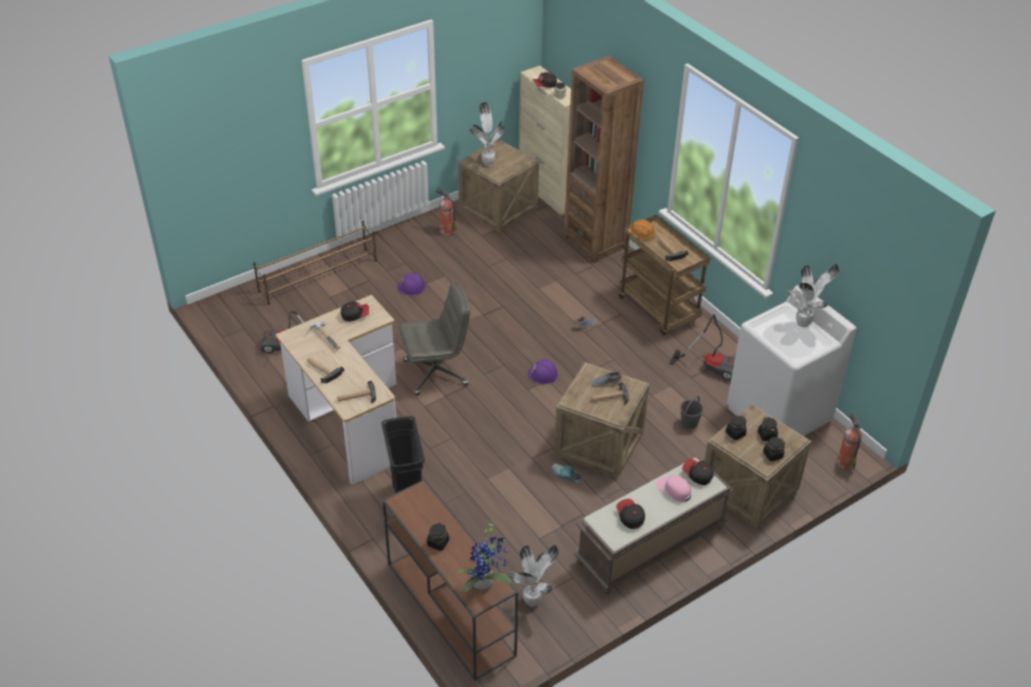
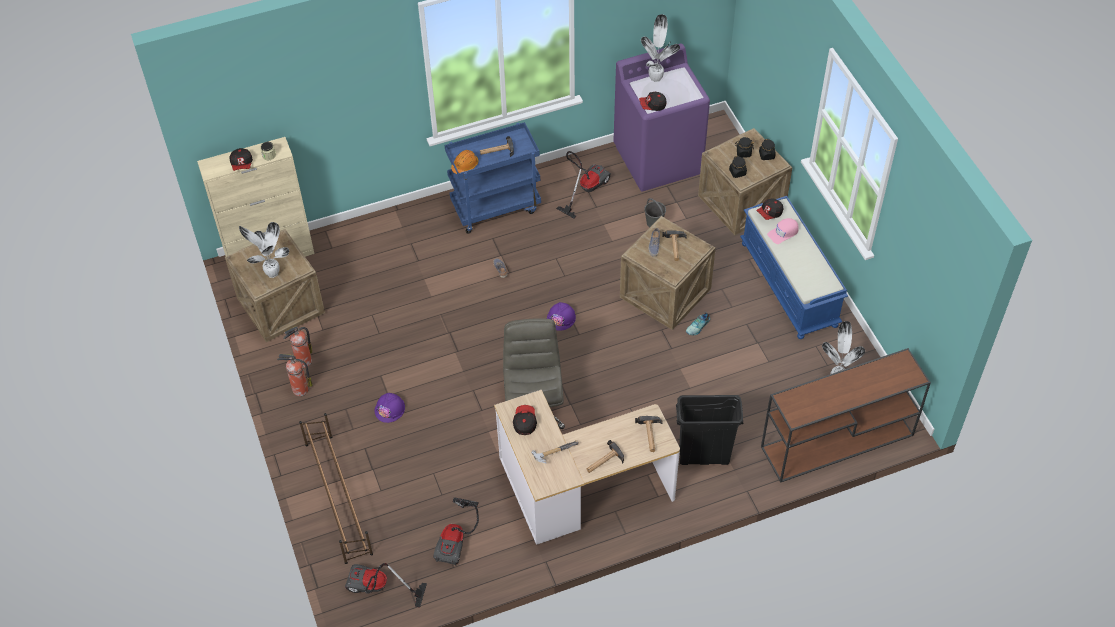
camera: 75 degrees left, 10 degrees up
black jar [427,523,449,551] -> none
potted plant [457,520,512,592] -> none
brown bookcase [564,56,644,263] -> none
brown bench [574,457,734,594] -> blue bench [740,196,848,339]
cap [616,499,645,529] -> cap moved to [639,92,666,111]
brown cart [619,215,710,335] -> blue cart [444,122,541,234]
white washing machine [727,285,856,436] -> purple washing machine [613,44,710,191]
fire extinguisher [837,412,862,469] -> fire extinguisher moved to [277,354,313,396]
none -> vacuum cleaner [345,563,427,608]

